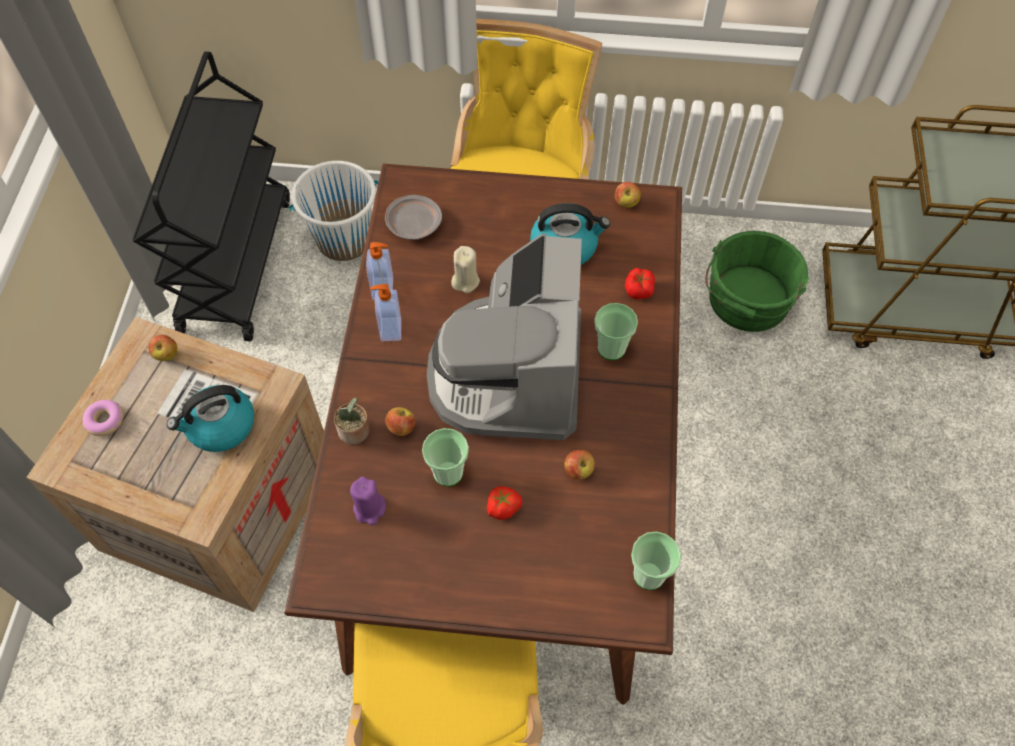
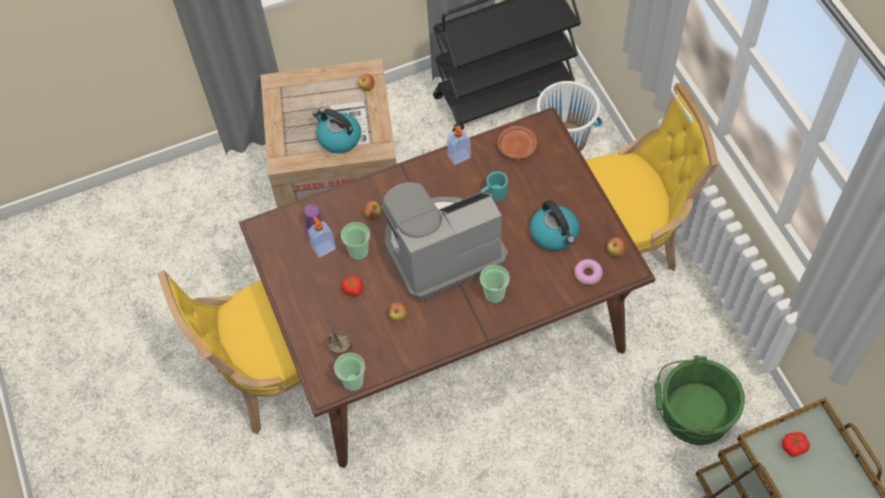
camera: 65 degrees right, 0 degrees up
donut [83,400,123,436] -> donut moved to [574,259,603,285]
potted plant [334,397,370,445] -> potted plant moved to [328,332,352,360]
soap dispenser [370,284,401,341] -> soap dispenser moved to [308,216,336,258]
grey plate [385,195,442,240] -> brown plate [497,126,537,159]
beige candle [451,246,480,293] -> turquoise mug [480,171,508,201]
tomato [625,268,655,300] -> tomato moved to [782,432,810,457]

